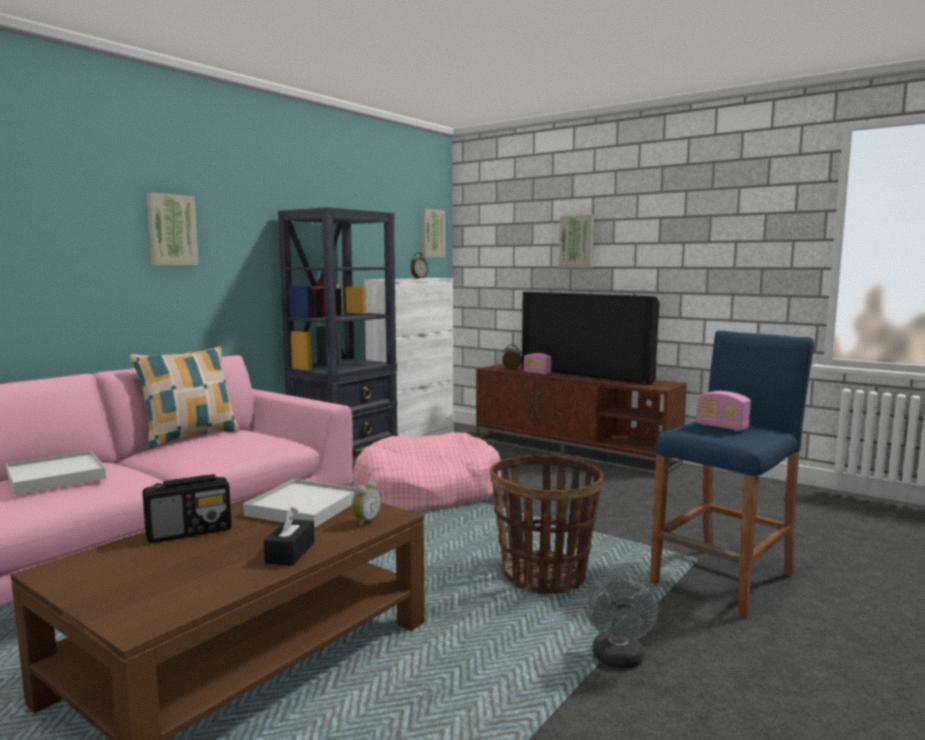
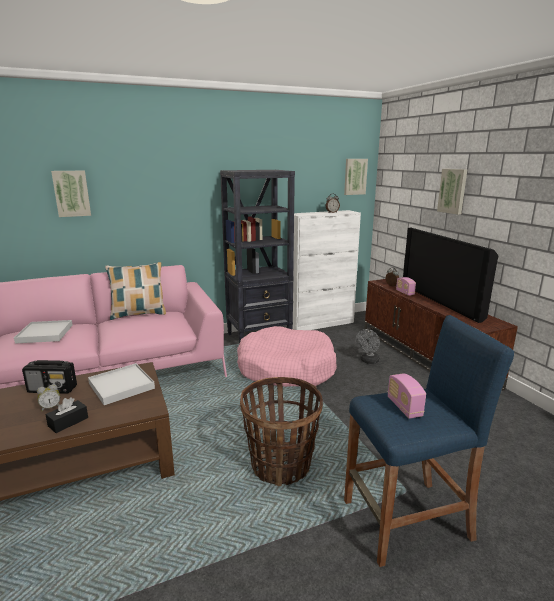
camera: 30 degrees right, 10 degrees up
picture [146,193,199,265] -> picture moved to [51,171,91,217]
alarm clock [351,480,381,527] -> alarm clock moved to [37,384,60,412]
grey fan [588,575,659,669] -> grey fan moved to [356,329,380,364]

